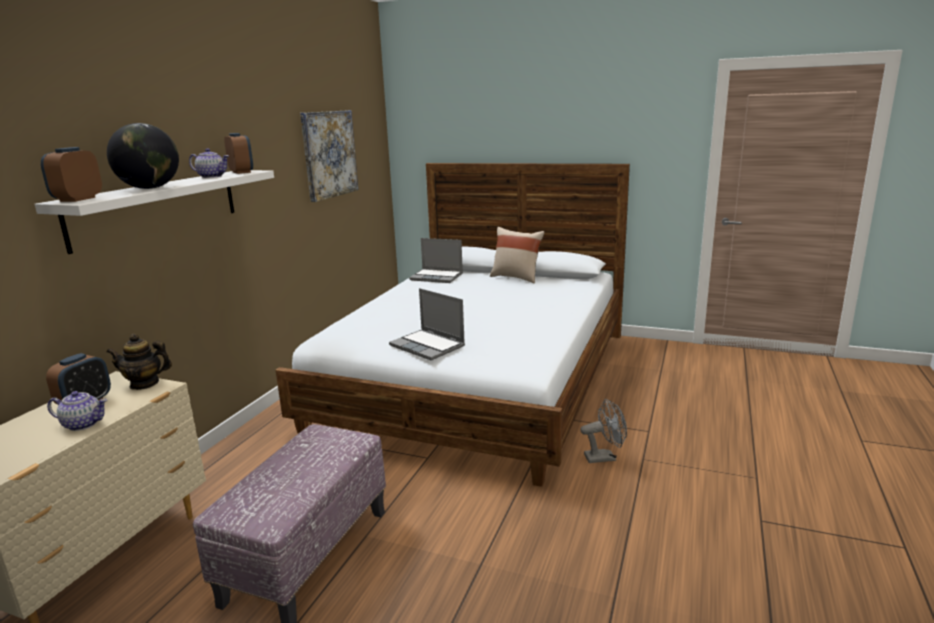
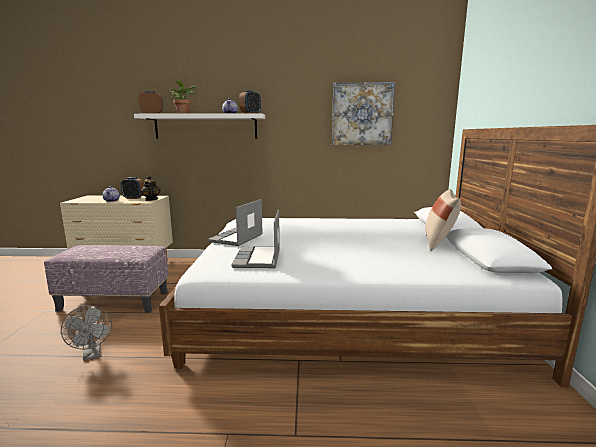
camera: 70 degrees right, 5 degrees down
globe [107,123,179,189] -> potted plant [170,80,197,114]
laptop [409,238,463,283] -> laptop moved to [231,210,280,268]
grey fan [580,399,627,463] -> grey fan moved to [61,305,112,361]

